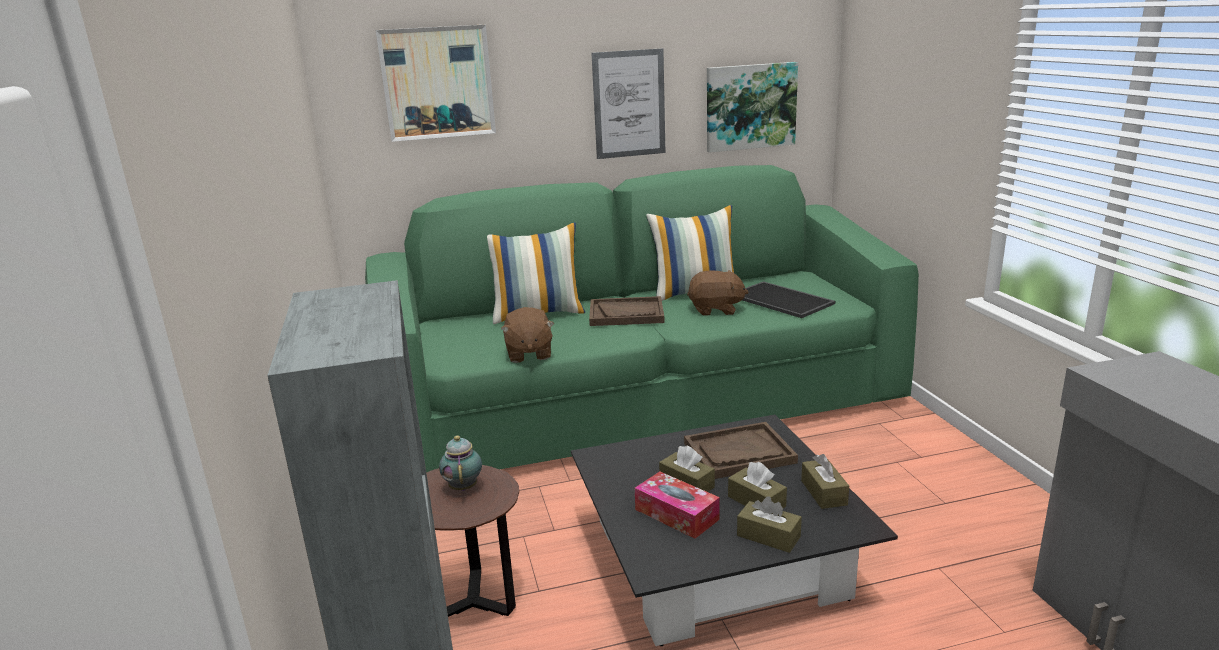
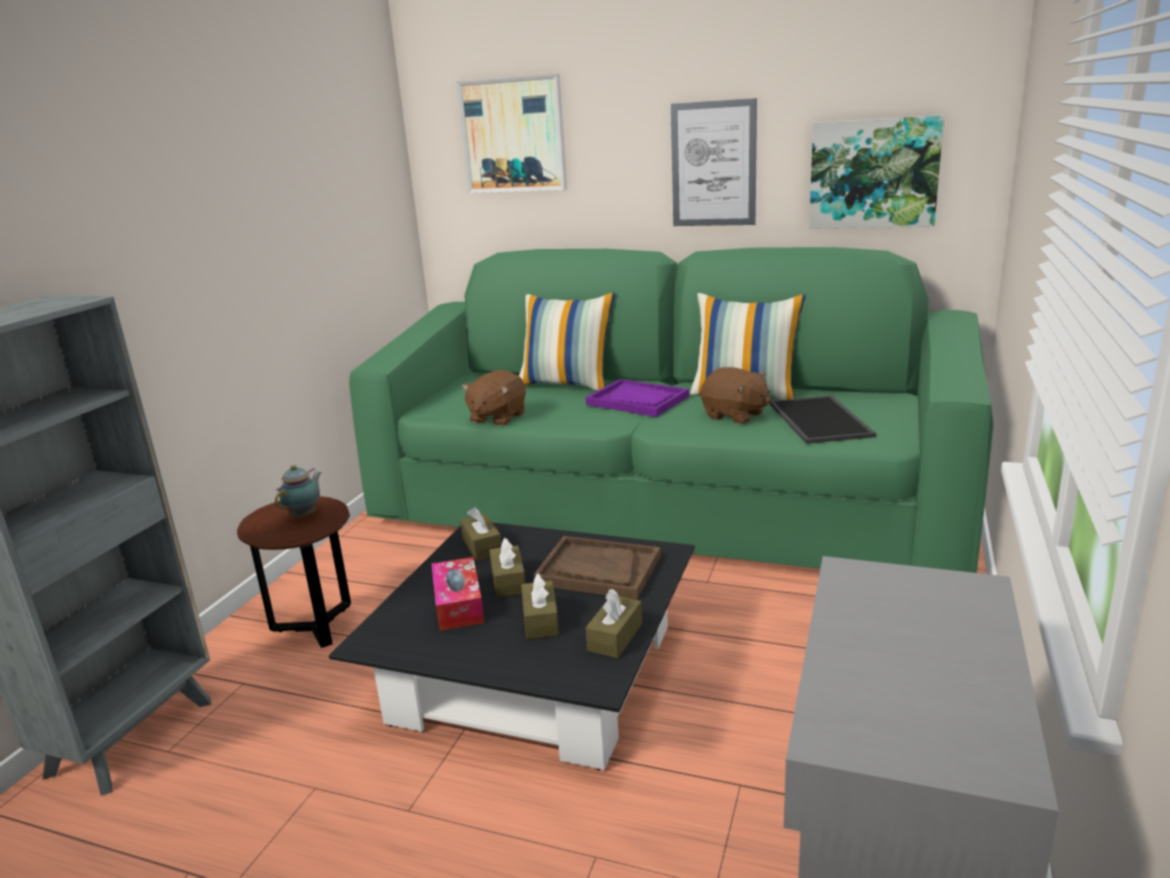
camera: 35 degrees right, 0 degrees up
brown tray [589,296,664,326] -> purple tray [586,379,689,417]
brown tissue box [737,497,802,553] -> brown tissue box moved to [460,507,502,561]

